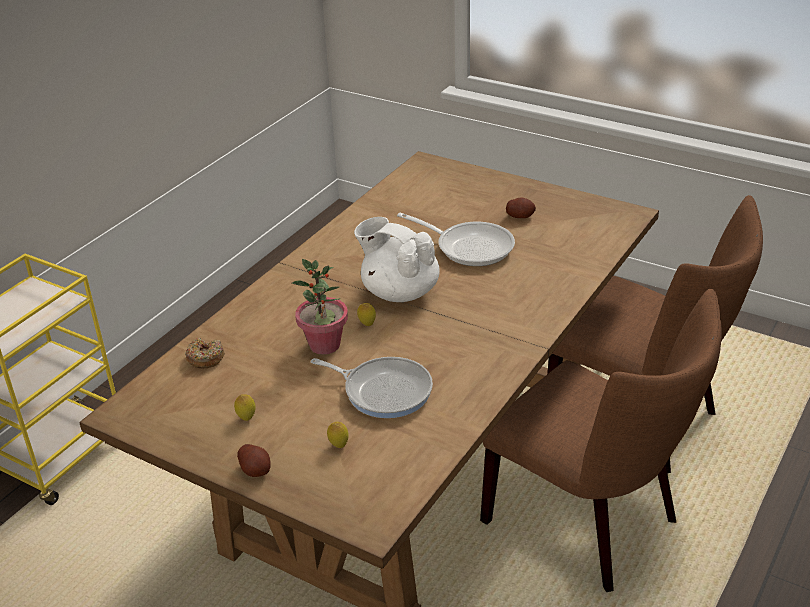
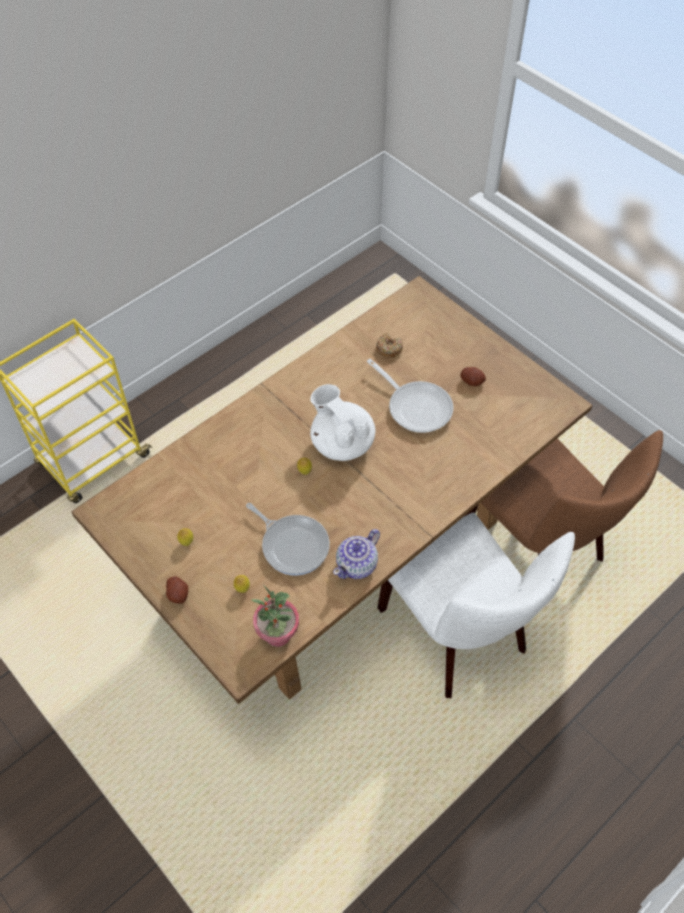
camera: 15 degrees right, 20 degrees up
donut [185,338,225,368] -> donut moved to [376,333,403,358]
potted plant [292,259,348,355] -> potted plant moved to [251,586,299,647]
brown chair [480,289,722,592] -> white chair [377,513,575,698]
none -> teapot [333,529,380,579]

